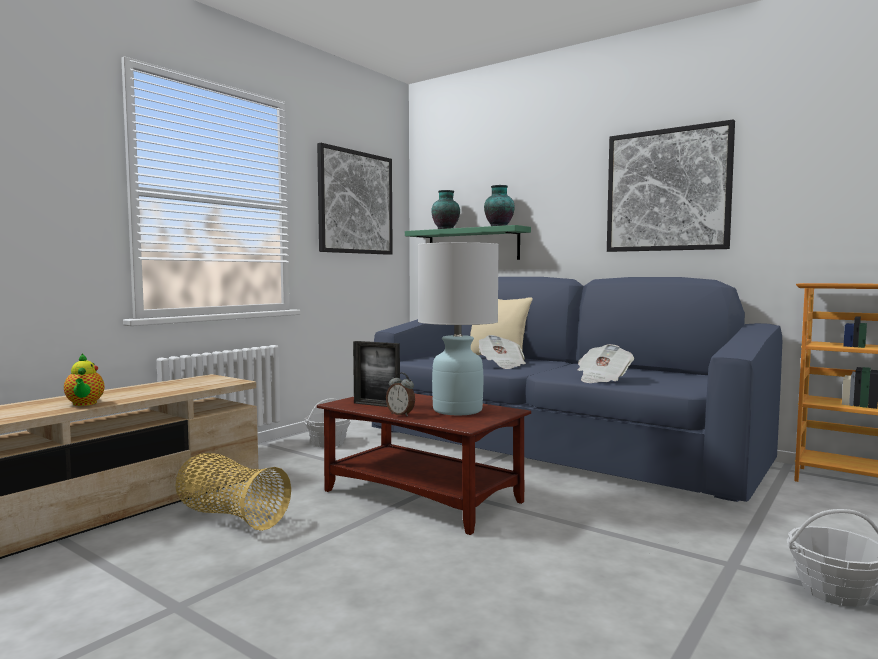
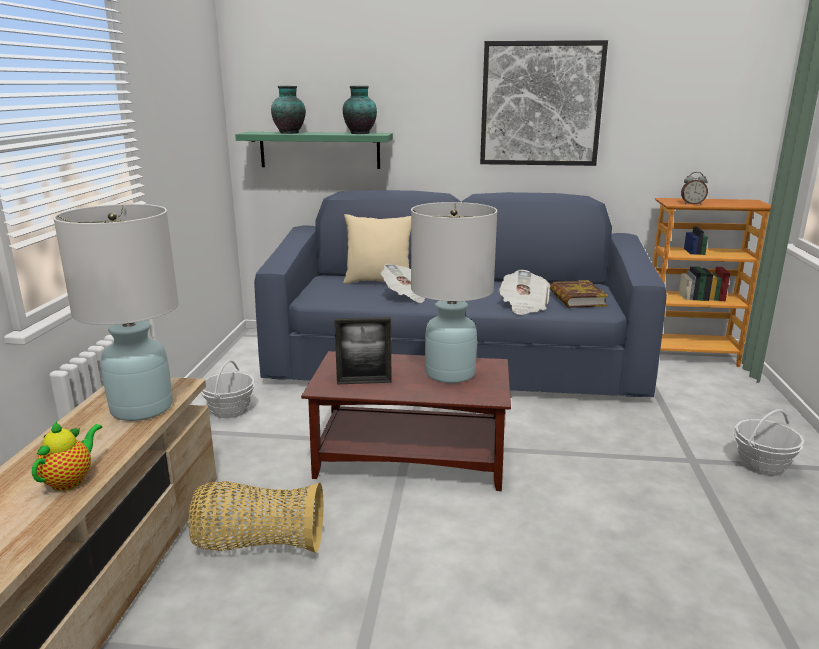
camera: 30 degrees left, 15 degrees up
teapot [64,353,105,406] -> teapot turned 105 degrees counterclockwise [32,421,102,491]
picture [317,143,393,255] -> none
alarm clock [386,373,415,416] -> alarm clock moved to [681,172,708,205]
none -> white table lamp [53,204,179,421]
none -> book [550,280,608,308]

